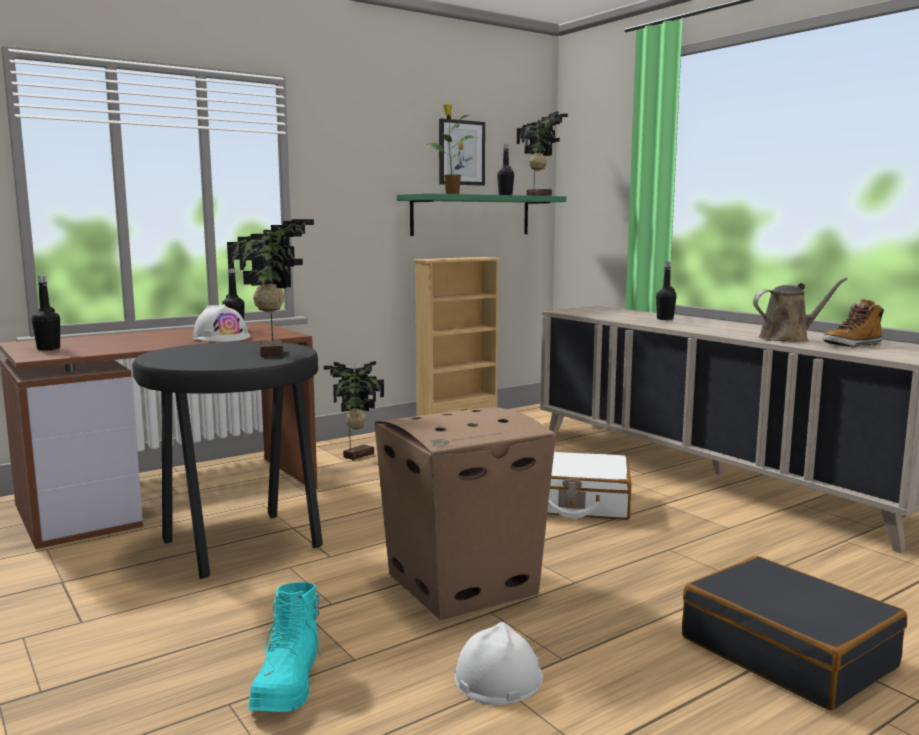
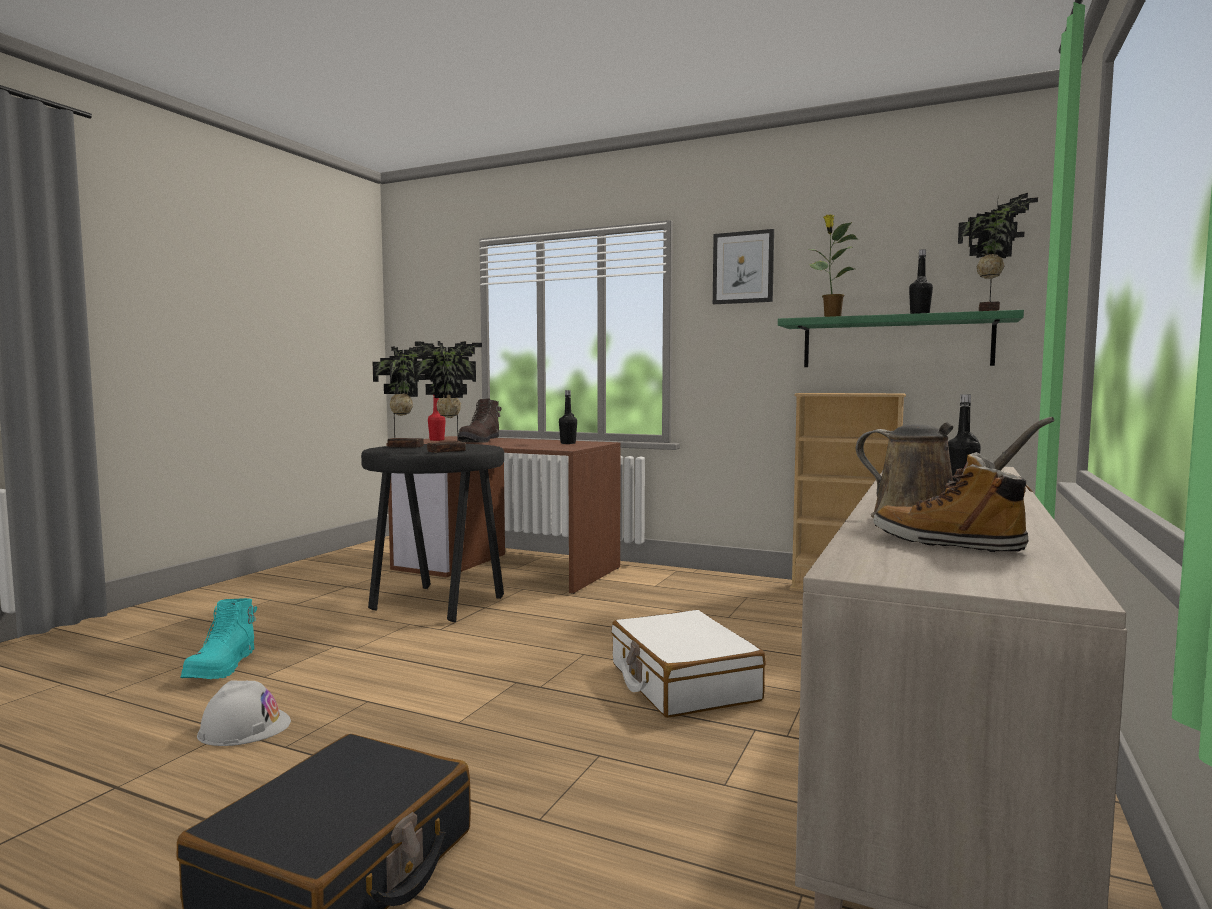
camera: 60 degrees right, 5 degrees down
black bottle [32,275,60,350] -> red bottle [428,395,446,441]
white hard hat [193,304,251,342] -> none
turquoise boot [248,582,322,712] -> turquoise boot turned 60 degrees counterclockwise [180,598,257,679]
potted plant [324,361,384,460] -> potted plant moved to [372,345,434,448]
cardboard box [374,407,556,620] -> none
picture [439,118,485,186] -> picture moved to [713,229,774,304]
none -> brown boot [458,398,501,443]

